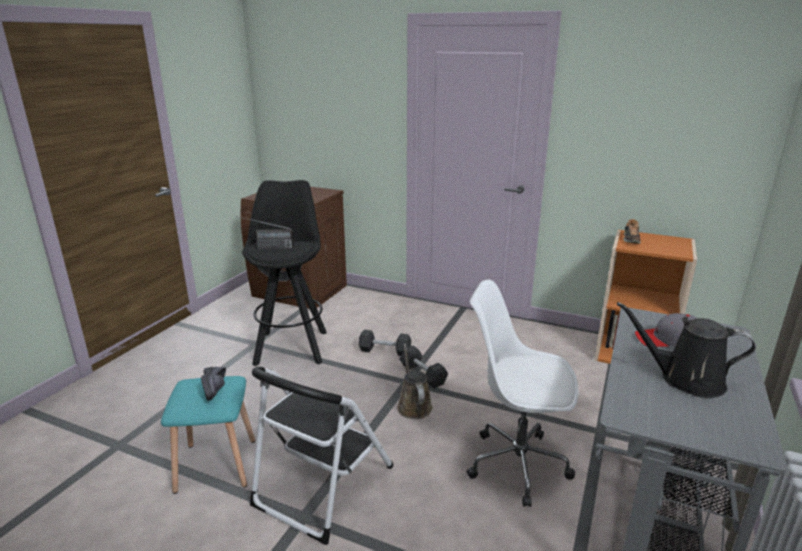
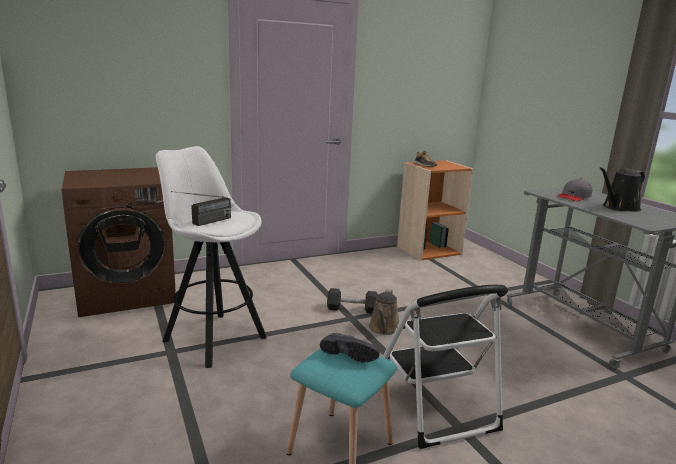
camera: 50 degrees left, 5 degrees down
black stool [242,180,327,366] -> white stool [156,146,267,368]
black dumbbell [359,330,411,356] -> none
brown watering can [397,344,432,419] -> brown watering can turned 105 degrees counterclockwise [369,289,399,335]
white office chair [467,280,578,507] -> none

